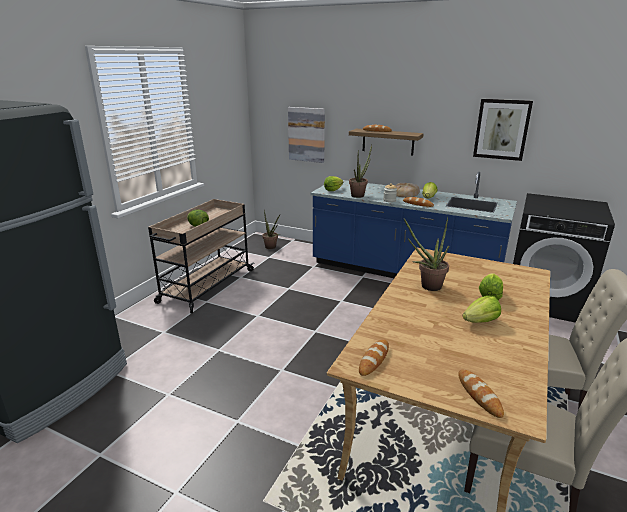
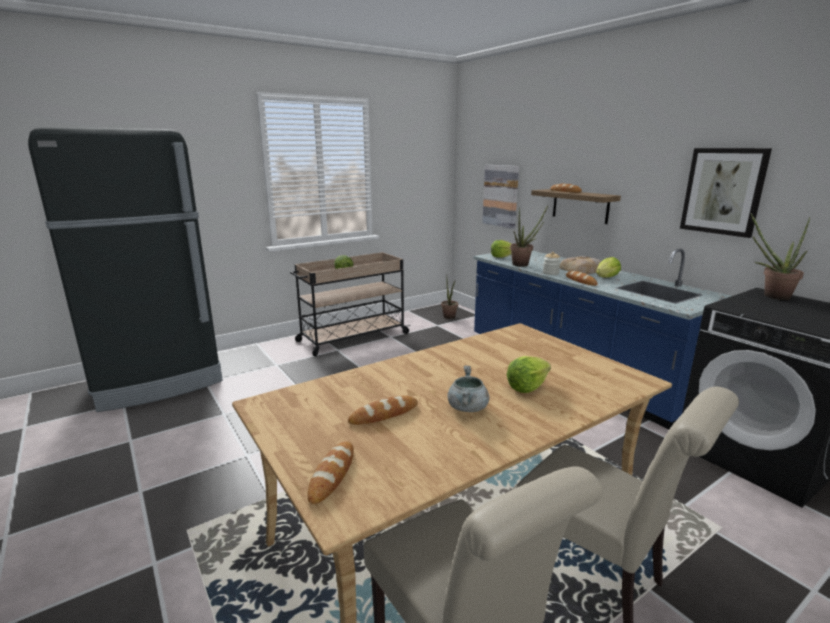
camera: 30 degrees right, 5 degrees down
bread [359,339,389,376] -> bread moved to [348,396,418,425]
potted plant [404,217,450,291] -> potted plant moved to [751,213,810,300]
lettuce [463,296,501,323] -> grey cooking pot [448,366,490,412]

